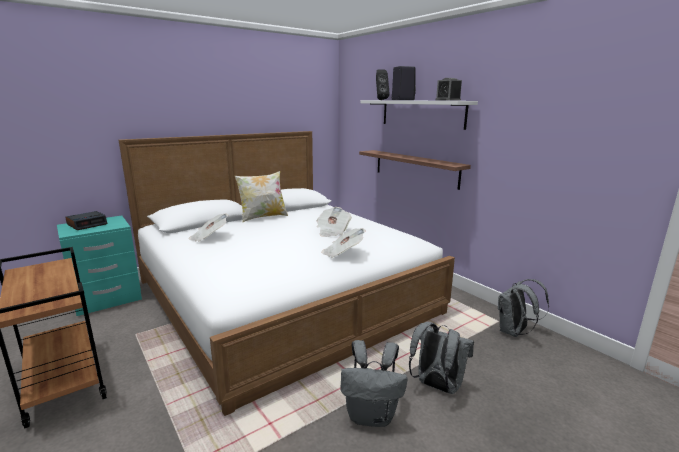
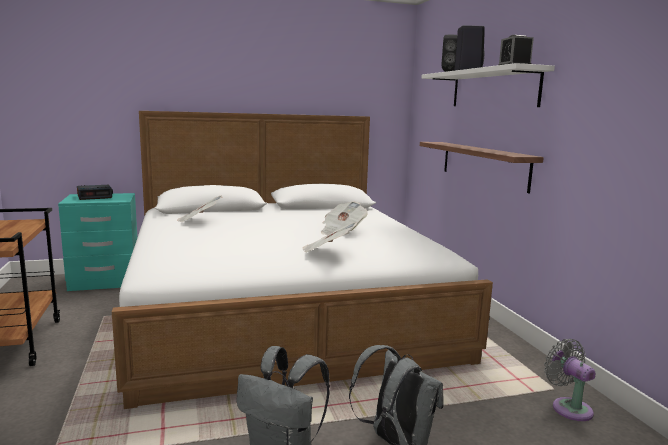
camera: 20 degrees right, 5 degrees down
pillow [235,171,288,222] -> none
grey backpack [498,279,549,337] -> grey fan [544,339,596,421]

